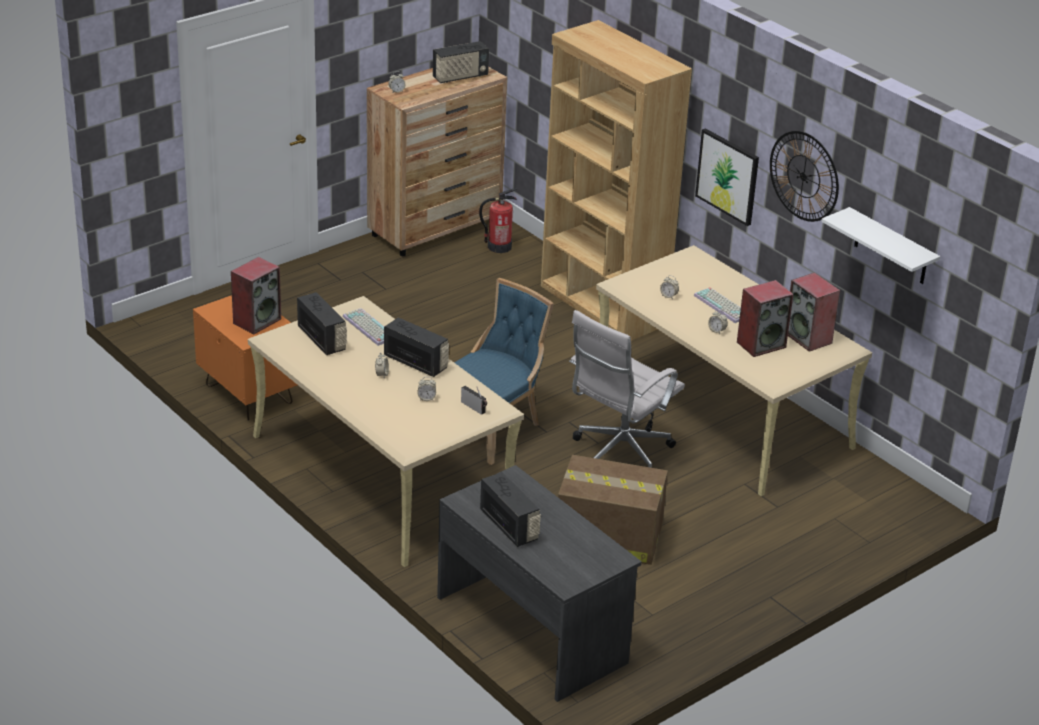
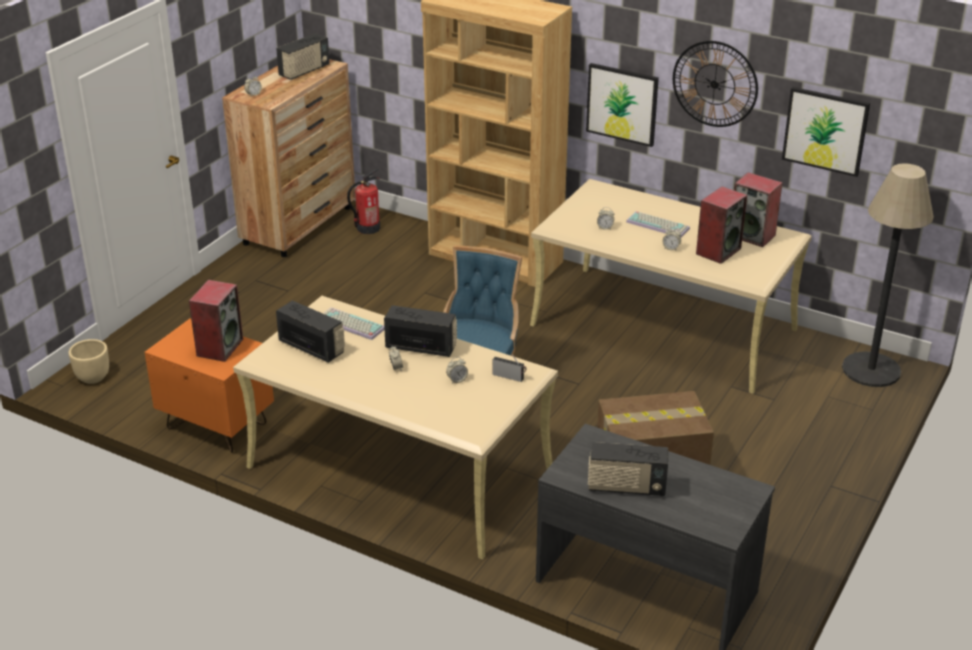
camera: 20 degrees left, 0 degrees up
radio [480,472,541,547] -> radio turned 150 degrees clockwise [588,442,668,496]
white office chair [569,310,685,468] -> none
white shelf [821,207,940,284] -> picture [782,87,870,177]
none -> beige planter [69,339,109,384]
none -> floor lamp [842,163,934,387]

